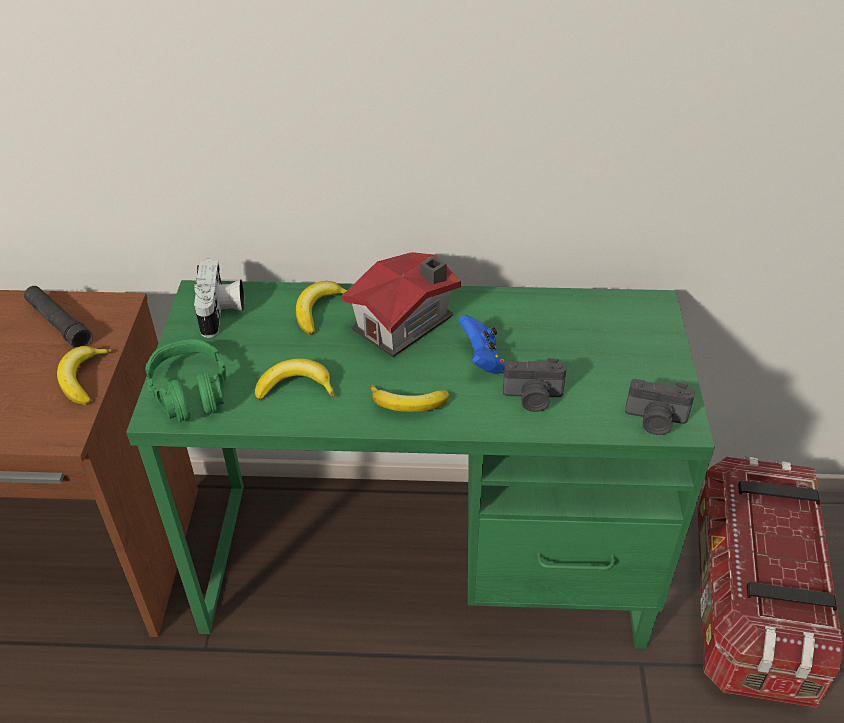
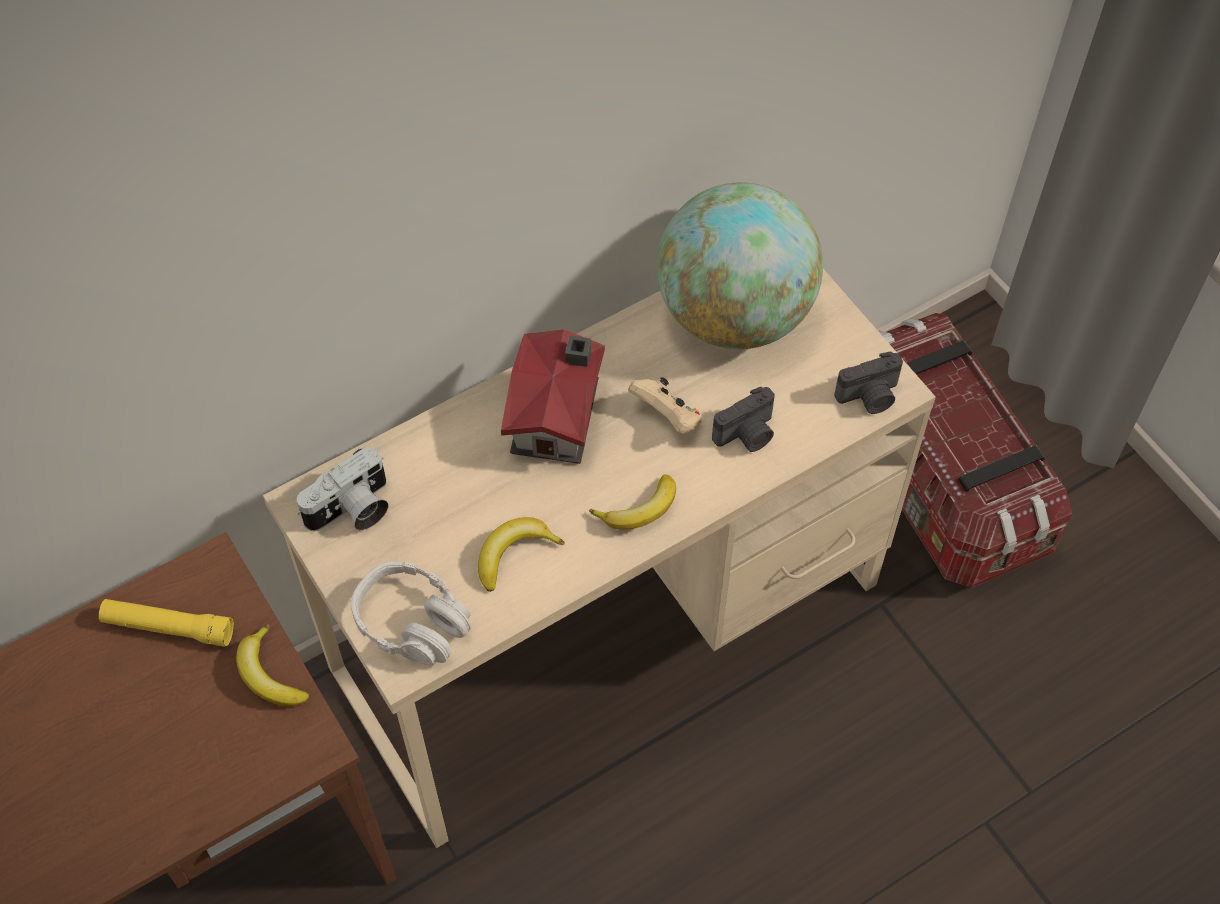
camera: 35 degrees left, 15 degrees up
black flashlight [24,286,93,348] -> yellow flashlight [99,599,234,647]
green desk [126,280,715,649] -> beige desk [263,269,936,848]
green headphones [145,339,226,422] -> grey headphones [351,561,471,666]
camera [194,259,245,338] -> camera turned 90 degrees clockwise [297,446,389,531]
banana [296,281,347,335] -> none
blue game controller [458,315,505,374] -> beige game controller [628,377,702,434]
none -> globe [657,182,823,349]

